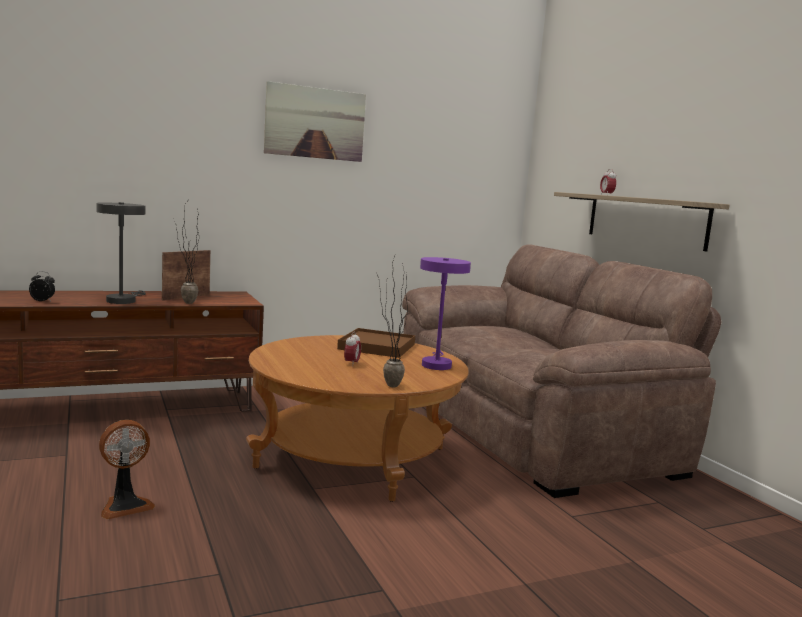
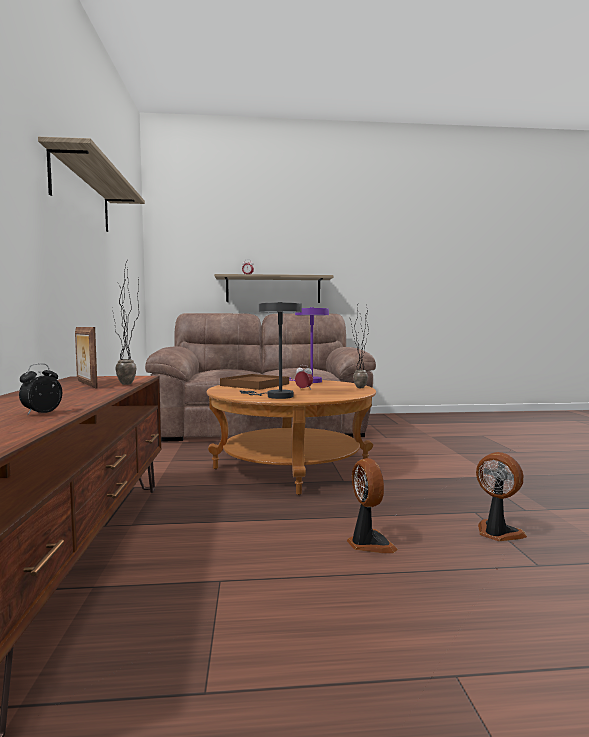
camera: 70 degrees left, 5 degrees down
grey table lamp [97,202,146,304] -> grey table lamp moved to [240,302,302,399]
picture [264,81,366,162] -> shelf [38,137,145,232]
none -> fan [476,452,527,541]

